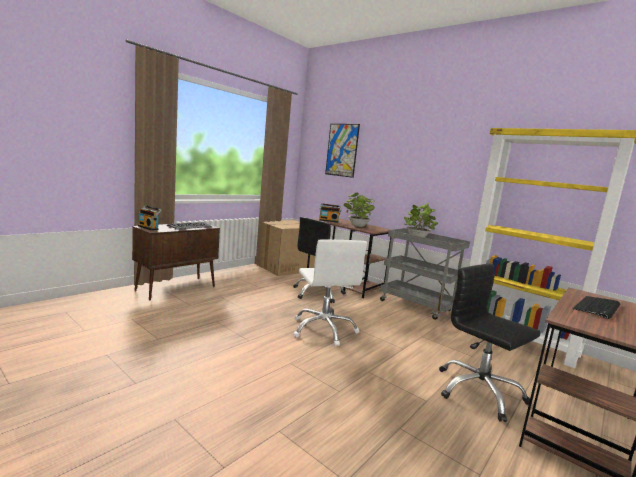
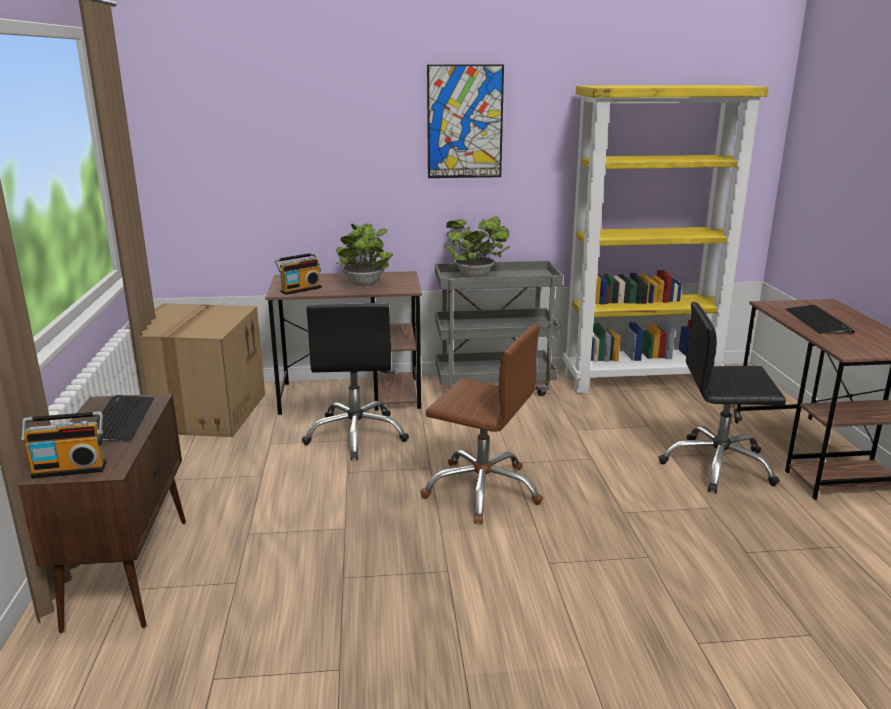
camera: 45 degrees left, 10 degrees up
white office chair [293,239,367,346] -> brown office chair [420,324,543,524]
picture [325,124,360,178] -> picture moved to [427,65,504,178]

